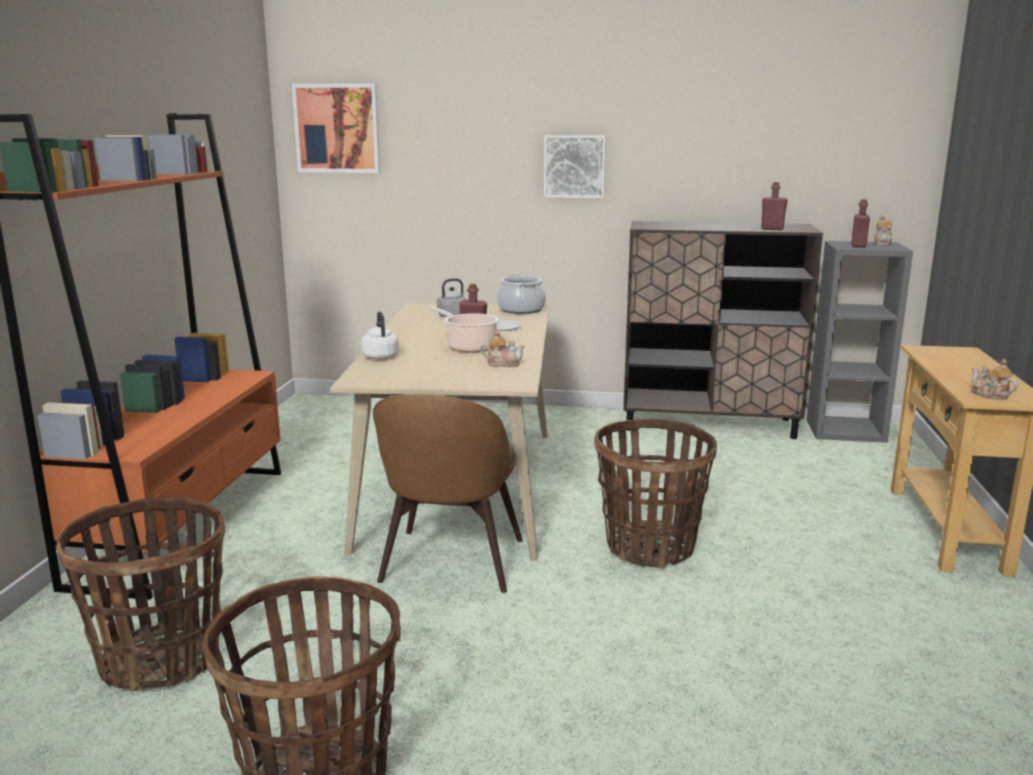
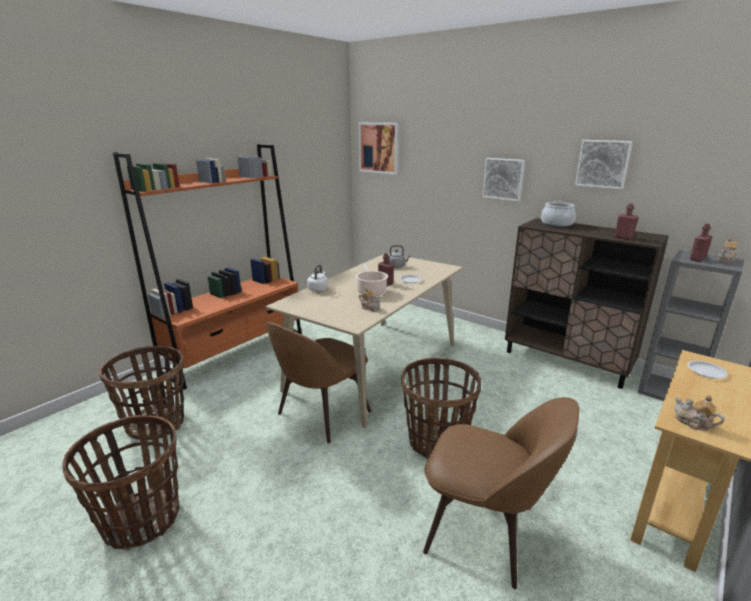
camera: 30 degrees right, 5 degrees up
cooking pot [497,274,546,314] -> cooking pot moved to [541,201,576,227]
teapot [971,359,1018,400] -> teapot turned 45 degrees counterclockwise [675,395,725,431]
none -> brown chair [423,397,579,589]
none -> picture [575,140,633,189]
none -> white plate [687,361,728,379]

